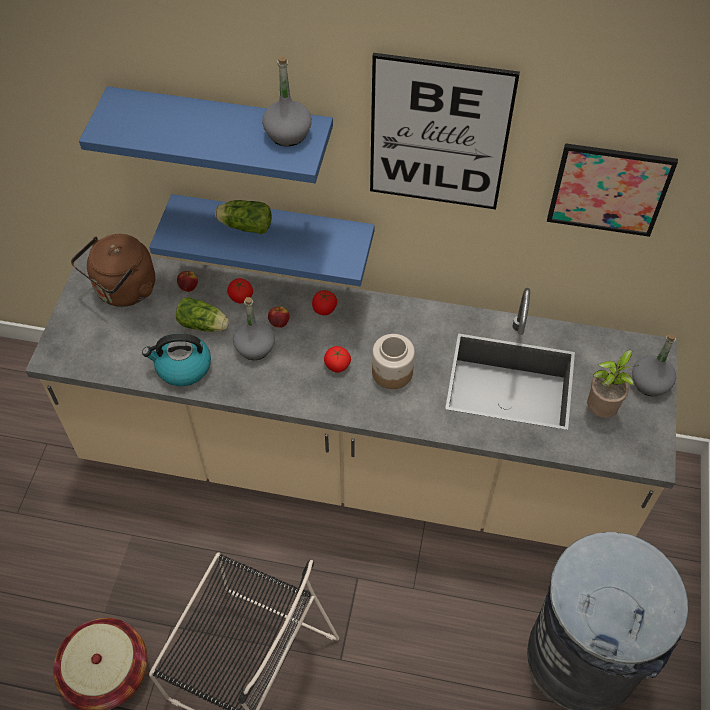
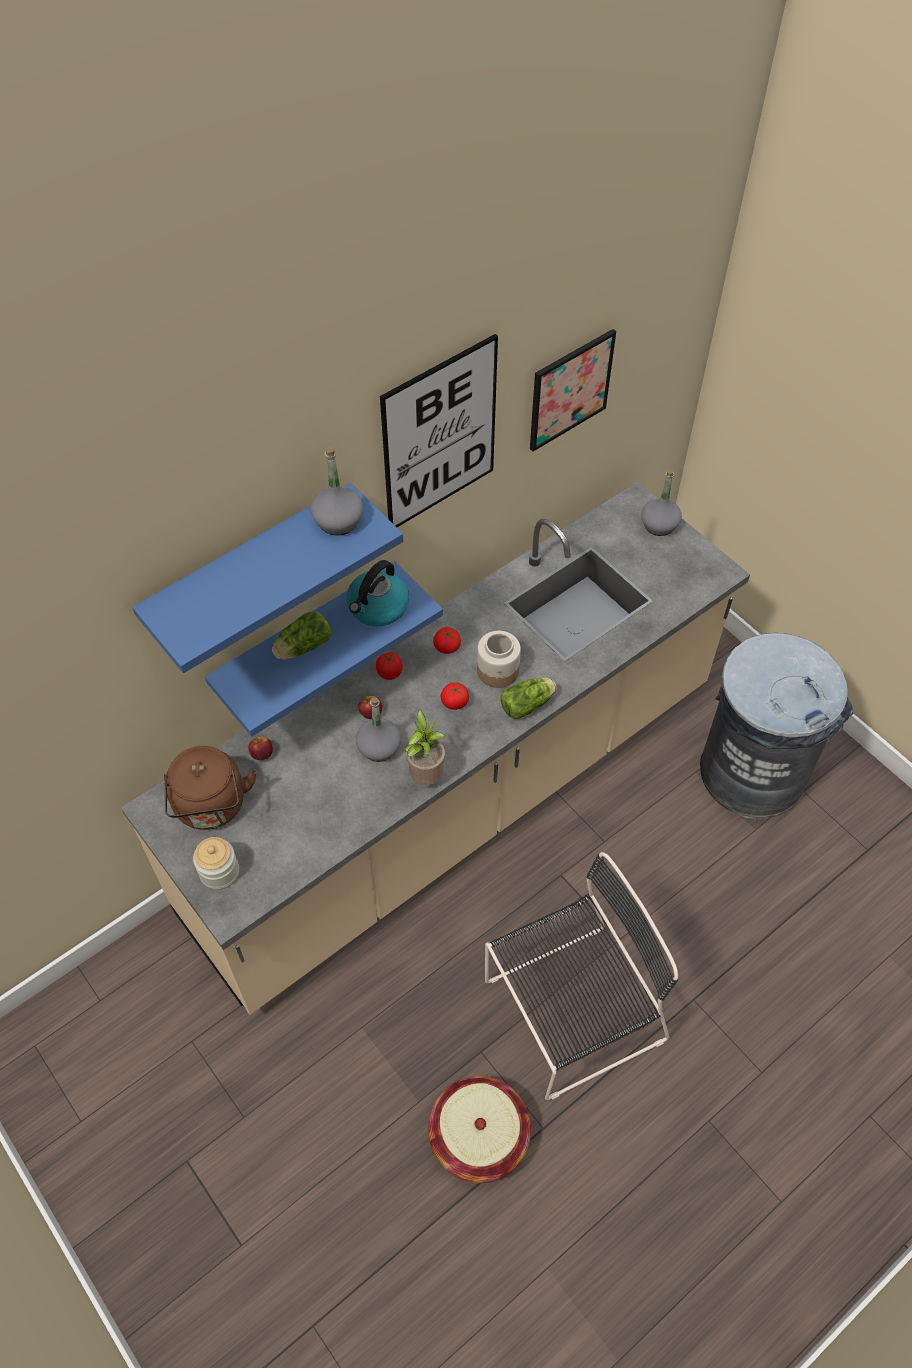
camera: 50 degrees left, 0 degrees up
kettle [142,333,211,386] -> kettle moved to [347,560,409,626]
lettuce [176,297,229,332] -> lettuce moved to [500,678,557,719]
tomato [227,278,253,303] -> tomato moved to [433,627,461,654]
potted plant [587,350,639,418] -> potted plant moved to [405,710,446,785]
none -> jar [193,837,239,890]

